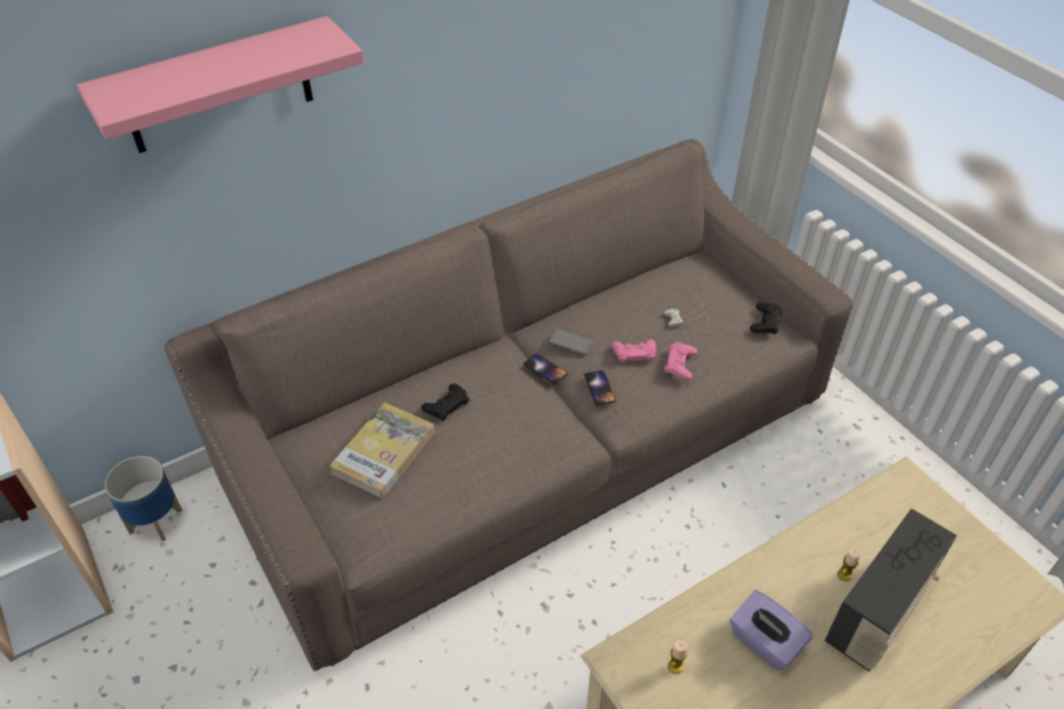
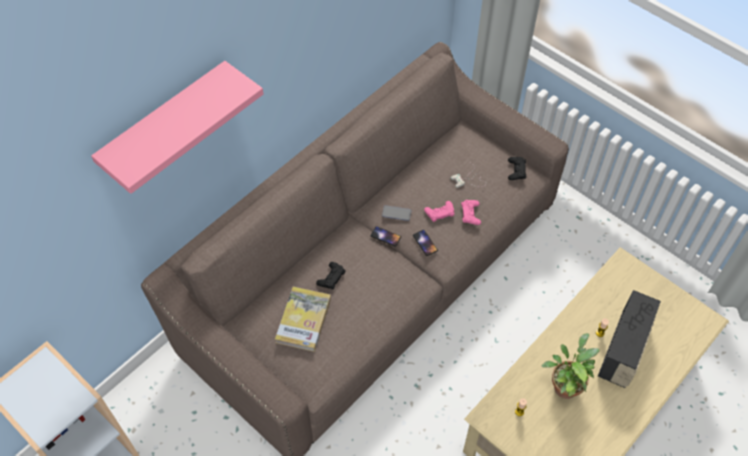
camera: 15 degrees left, 10 degrees up
planter [105,456,183,541] -> none
purple tissue box [730,590,813,670] -> potted plant [541,333,600,399]

